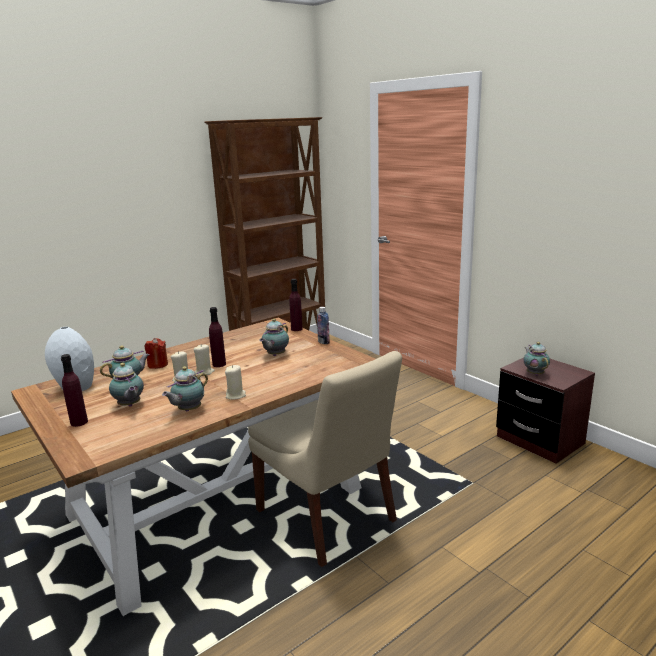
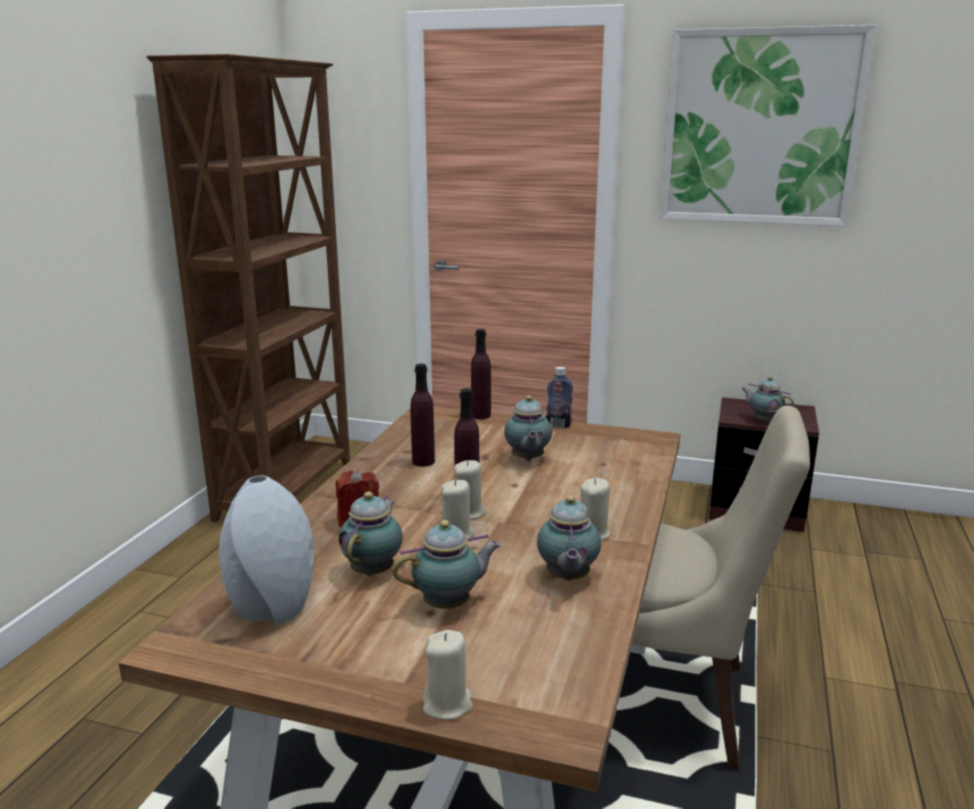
camera: 35 degrees left, 0 degrees up
purple bottle [61,354,88,427] -> purple bottle moved to [411,364,435,467]
teapot [109,363,144,407] -> teapot turned 45 degrees counterclockwise [392,520,501,609]
none -> beige candle [423,630,473,720]
none -> picture [660,25,876,226]

